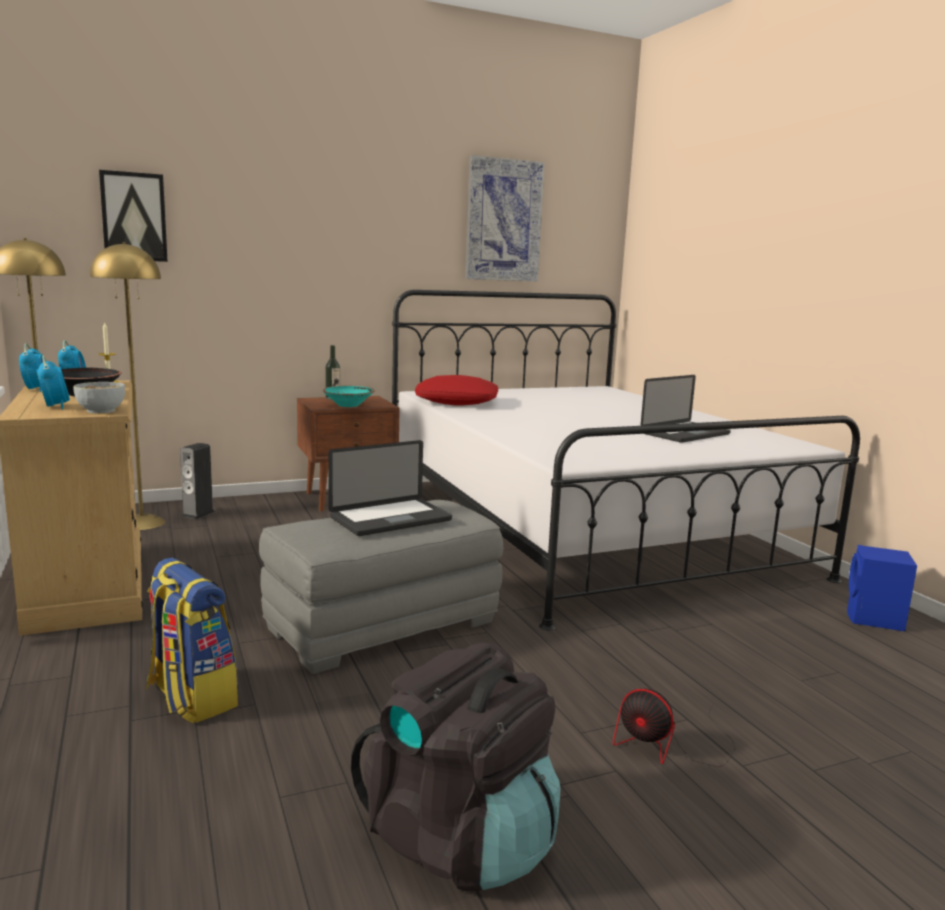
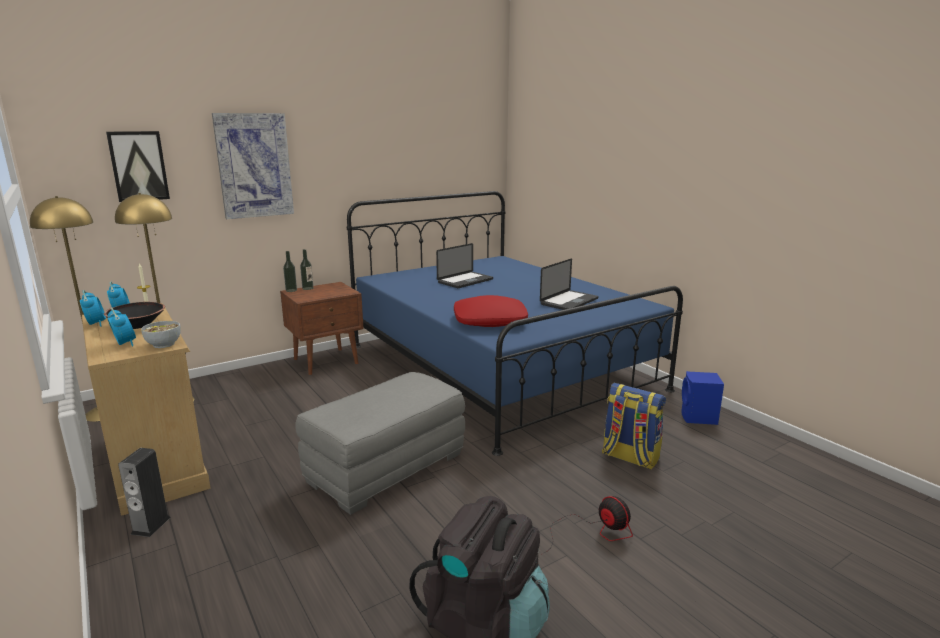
camera: 10 degrees left, 5 degrees up
backpack [146,558,238,724] -> backpack moved to [602,383,666,470]
speaker [180,443,215,519] -> speaker moved to [118,448,170,537]
turquoise bowl [323,386,374,407] -> none
laptop [328,440,452,536] -> laptop moved to [436,243,493,288]
white bed [392,290,860,630] -> blue bed [347,191,683,456]
red pillow [415,375,498,405] -> red pillow moved to [454,295,528,327]
picture [465,155,545,281] -> picture moved to [212,113,294,219]
fan [613,689,736,767] -> fan turned 150 degrees counterclockwise [542,496,633,554]
none -> bottle [283,251,297,292]

